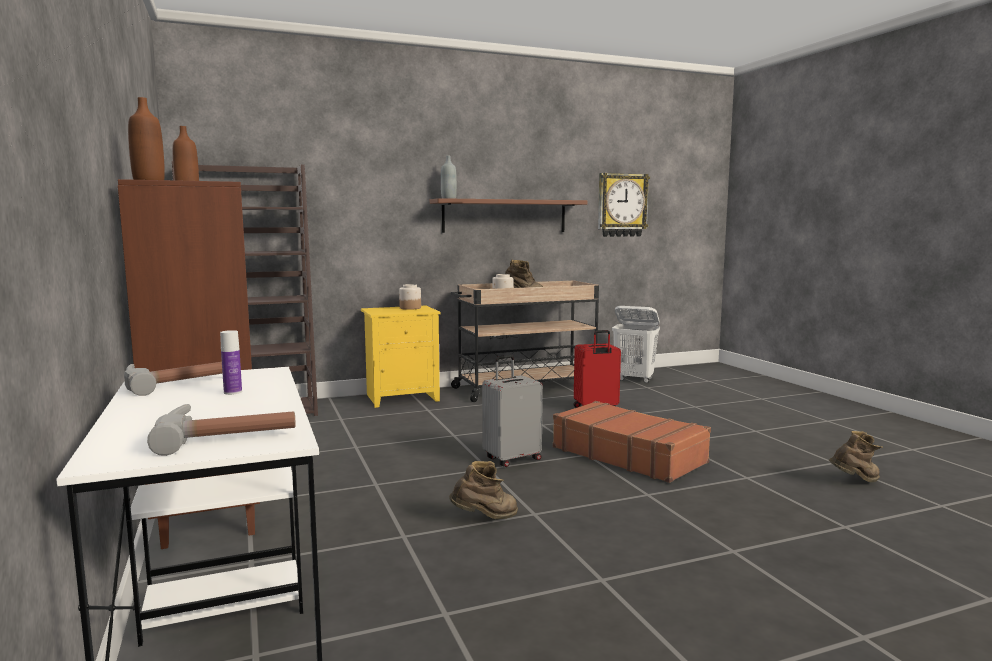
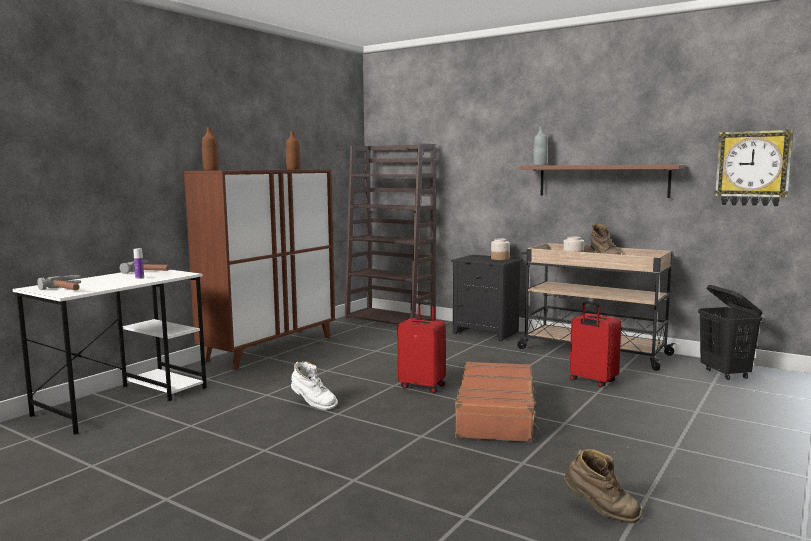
camera: 55 degrees right, 0 degrees up
yellow nightstand [361,305,441,408] -> black nightstand [451,255,523,342]
brown boot [449,461,518,519] -> white boot [291,361,338,410]
grey suitcase [482,355,543,467] -> red suitcase [397,301,445,393]
white laundry basket [612,306,660,383] -> black laundry basket [698,285,762,380]

